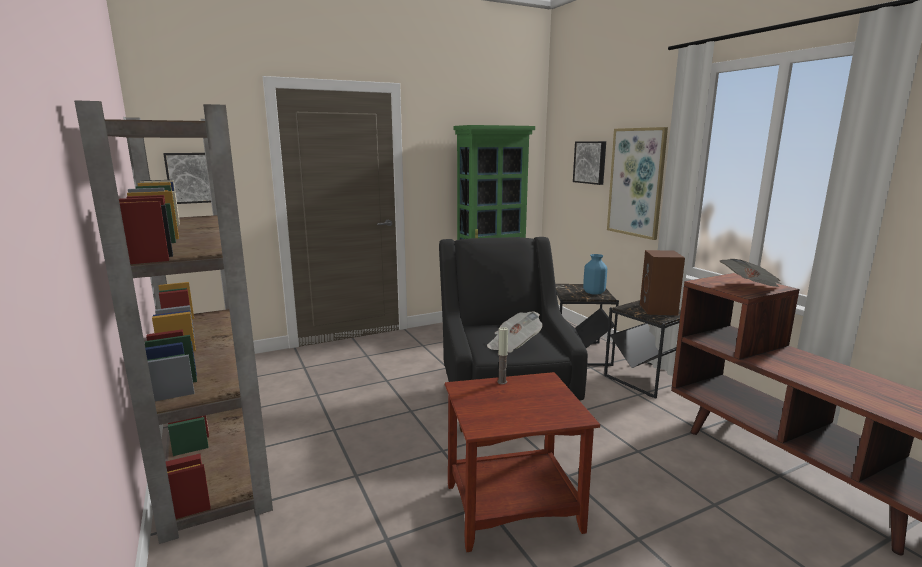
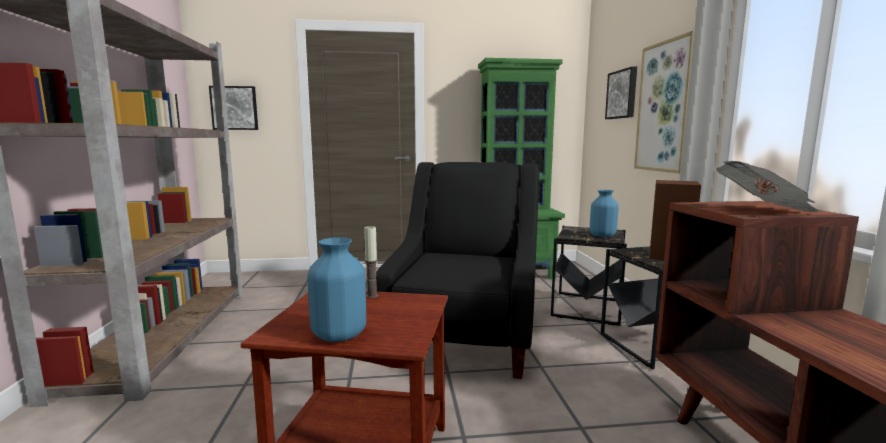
camera: 20 degrees right, 5 degrees down
newspaper [487,311,543,353] -> none
none -> blue vase [307,237,366,342]

